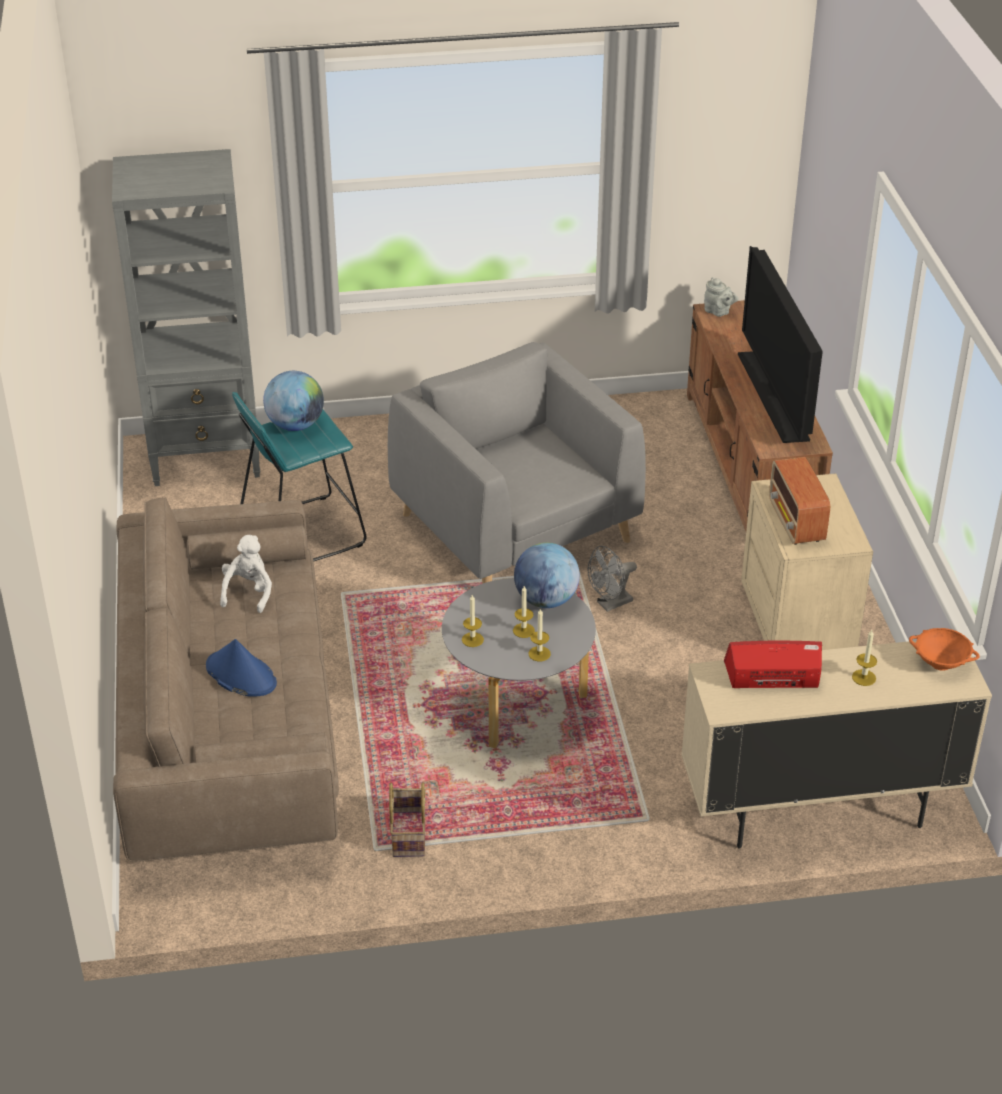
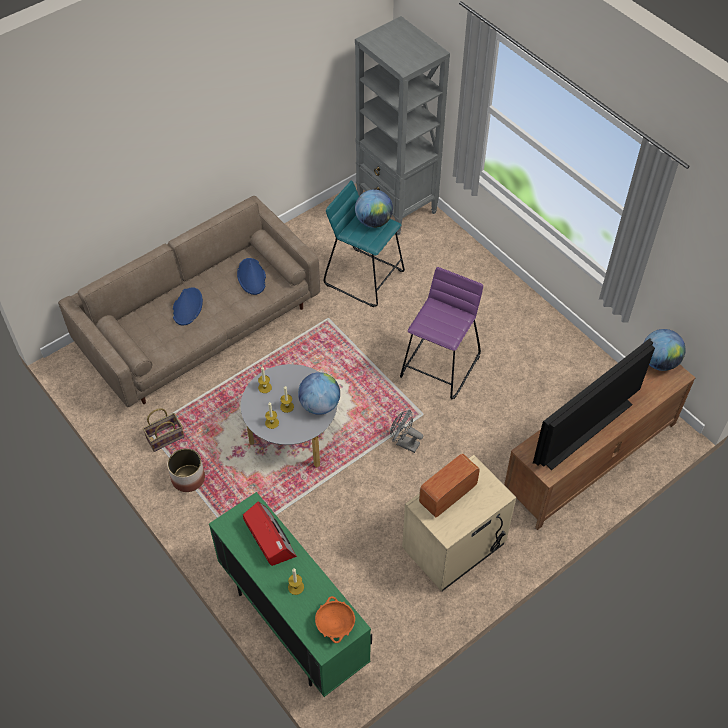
camera: 60 degrees right, 15 degrees up
white plush toy [220,535,272,613] -> blue hat [237,258,266,295]
grey armchair [388,342,646,584] -> purple stool [400,267,483,399]
beige cabinet [681,641,992,849] -> green cabinet [209,492,372,697]
grey teapot [704,277,738,317] -> globe [644,329,686,371]
none -> planter [167,448,205,492]

